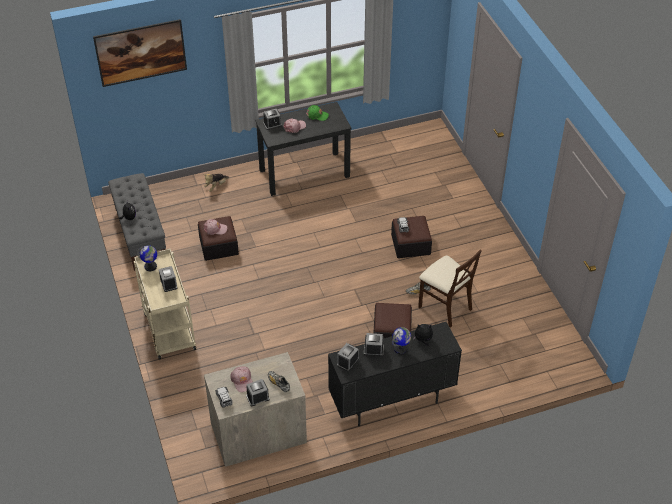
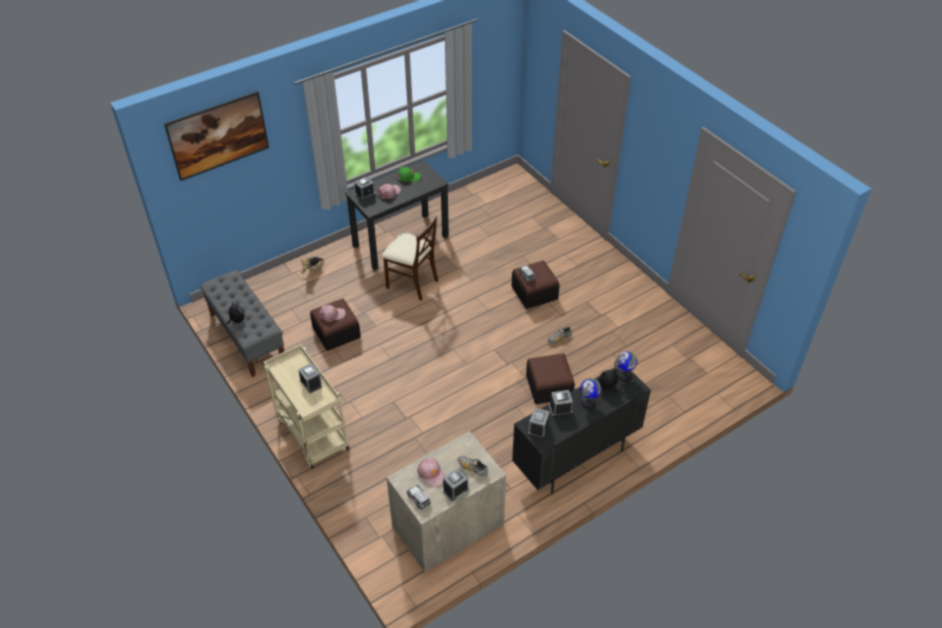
camera: 15 degrees left, 0 degrees up
globe [137,245,157,271] -> globe moved to [614,351,637,381]
beige chair [418,249,482,328] -> beige chair moved to [382,216,438,300]

